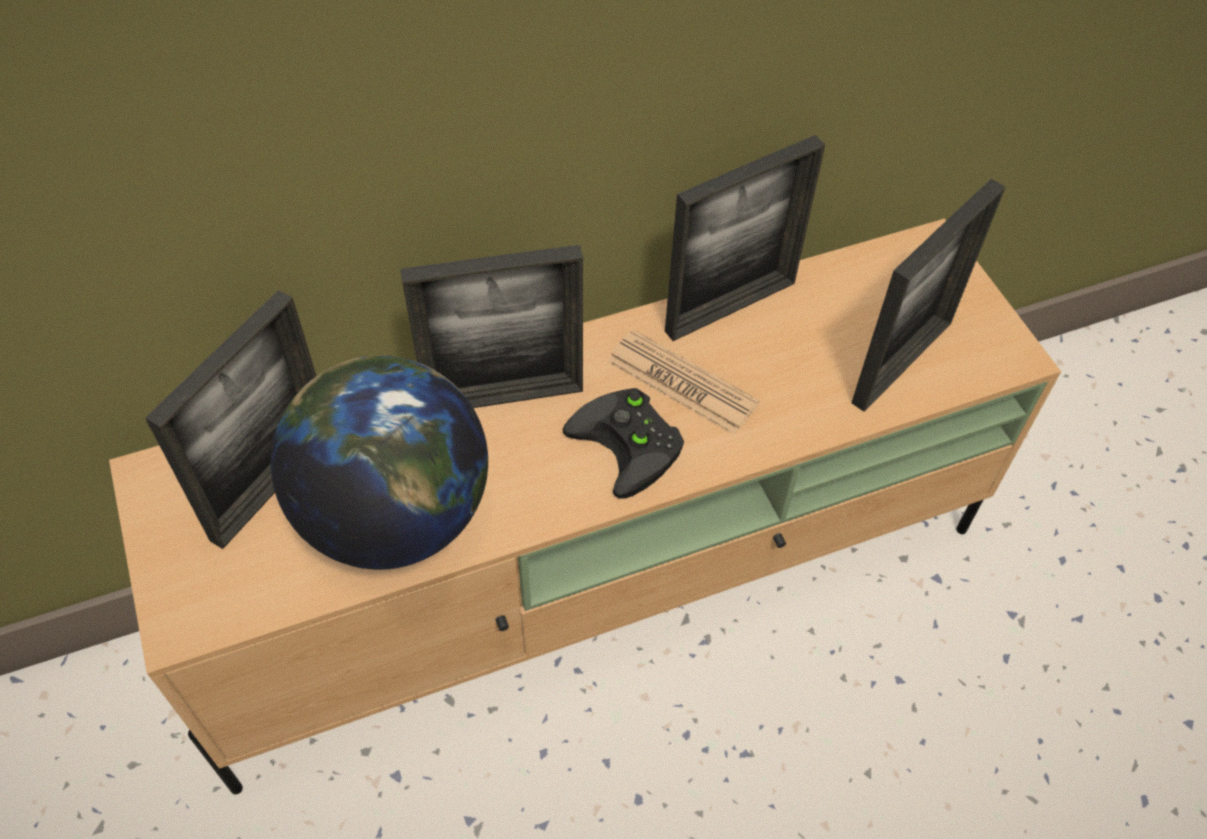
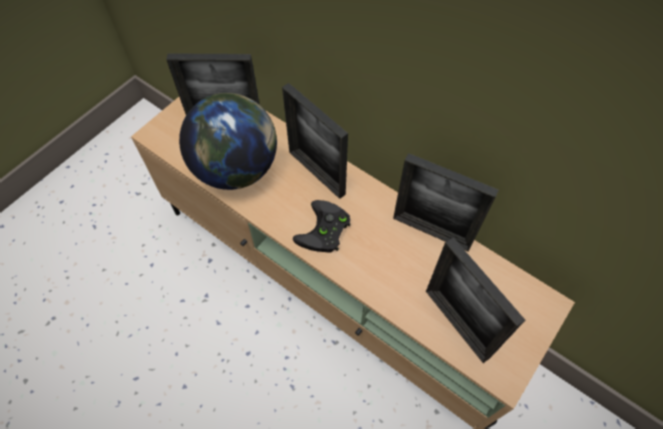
camera: 60 degrees right, 5 degrees up
newspaper [608,330,760,435] -> none
picture frame [851,179,1006,412] -> picture frame turned 45 degrees clockwise [426,237,525,363]

